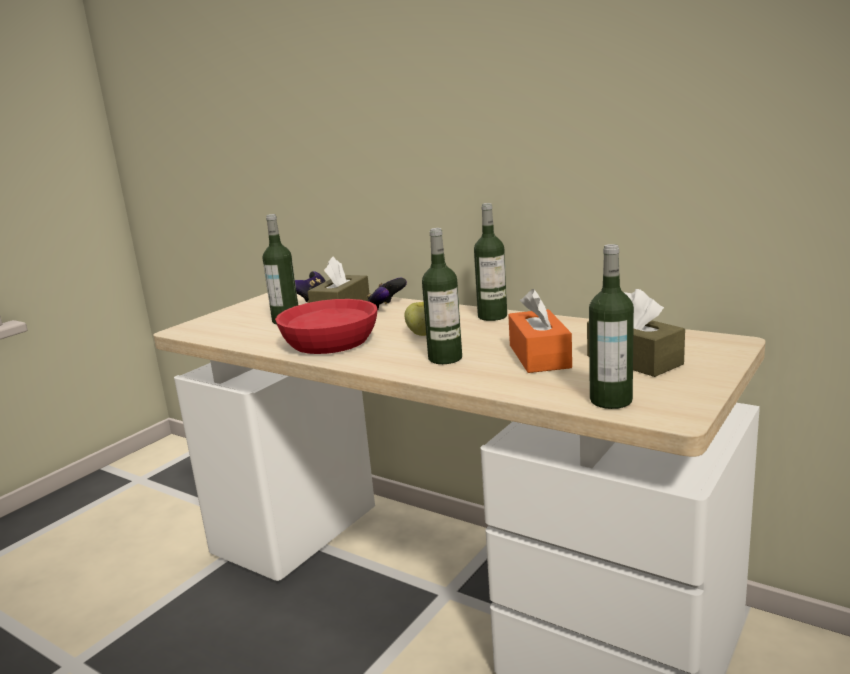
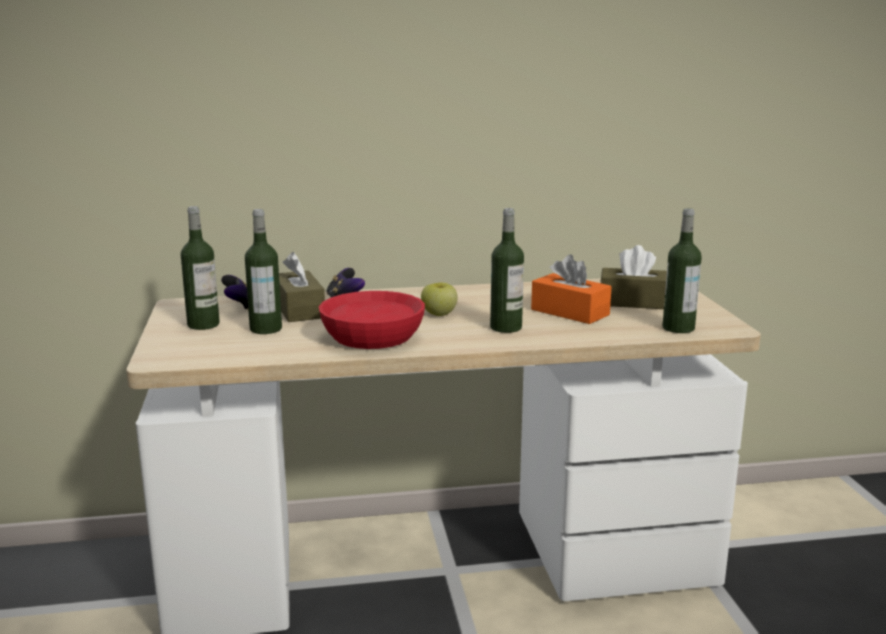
camera: 45 degrees left, 0 degrees up
bottle [474,203,507,321] -> bottle moved to [181,206,220,330]

